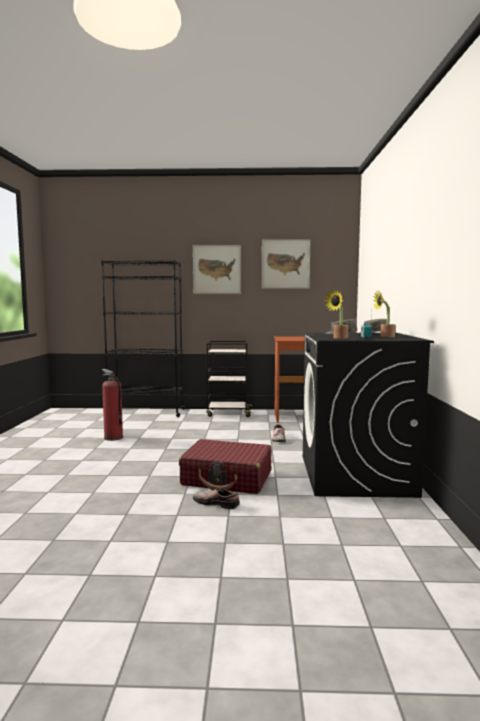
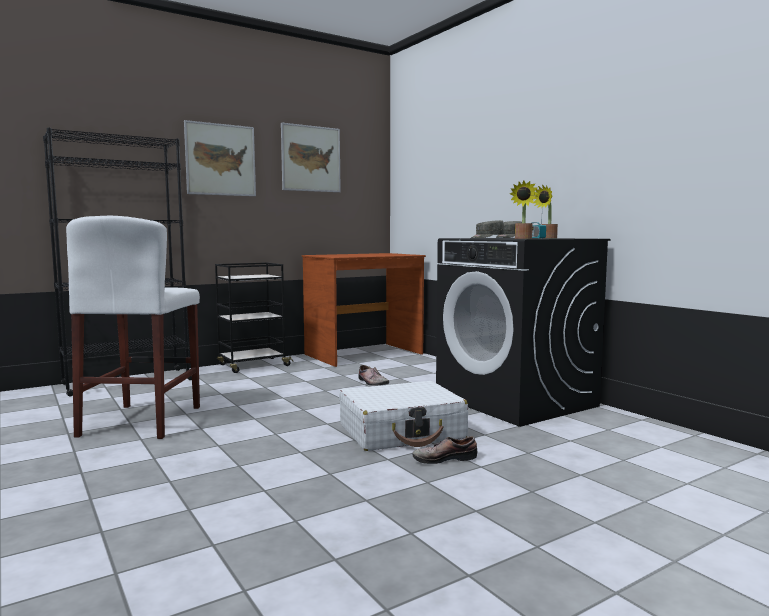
camera: 35 degrees left, 0 degrees up
fire extinguisher [102,369,123,441] -> white stool [66,216,200,439]
red suitcase [179,439,272,494] -> white suitcase [339,381,468,451]

